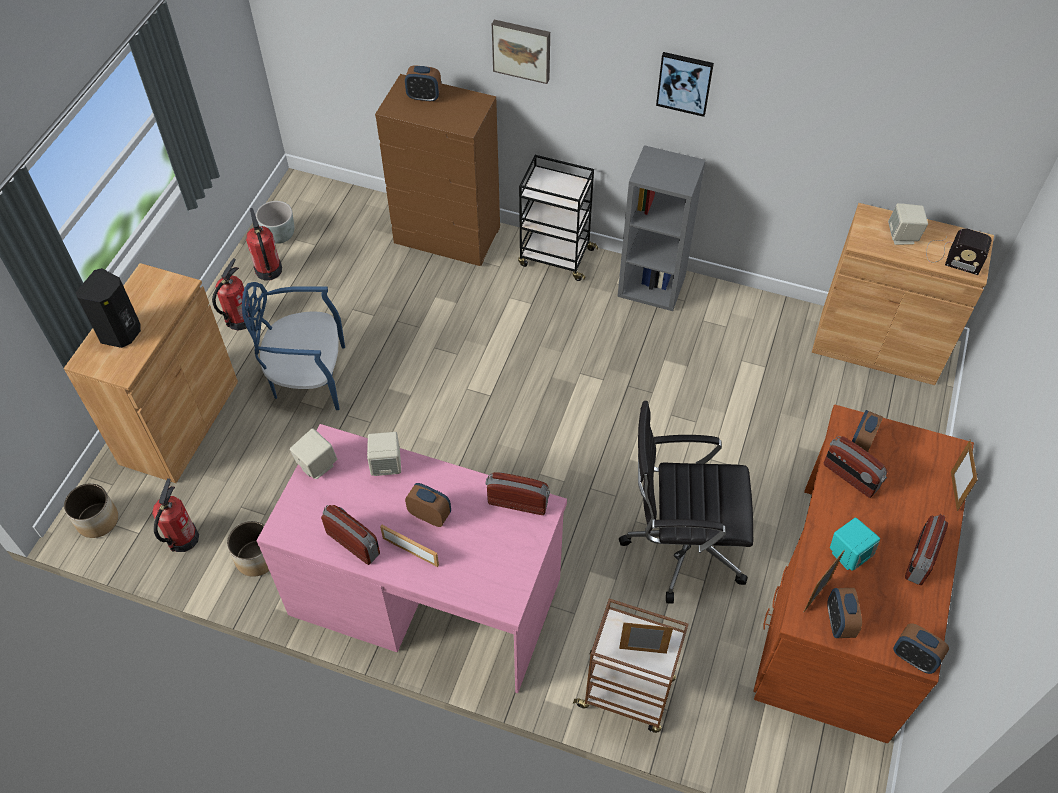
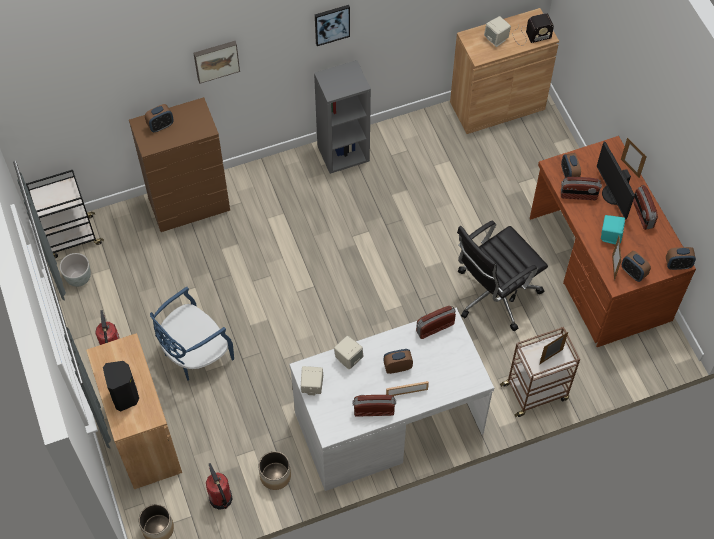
camera: 40 degrees left, 5 degrees up
fire extinguisher [246,208,282,281] -> none
pink desk [256,424,567,693] -> white desk [289,307,494,491]
black cart [518,155,598,281] -> black cart moved to [26,170,104,258]
none -> monitor [597,141,635,219]

